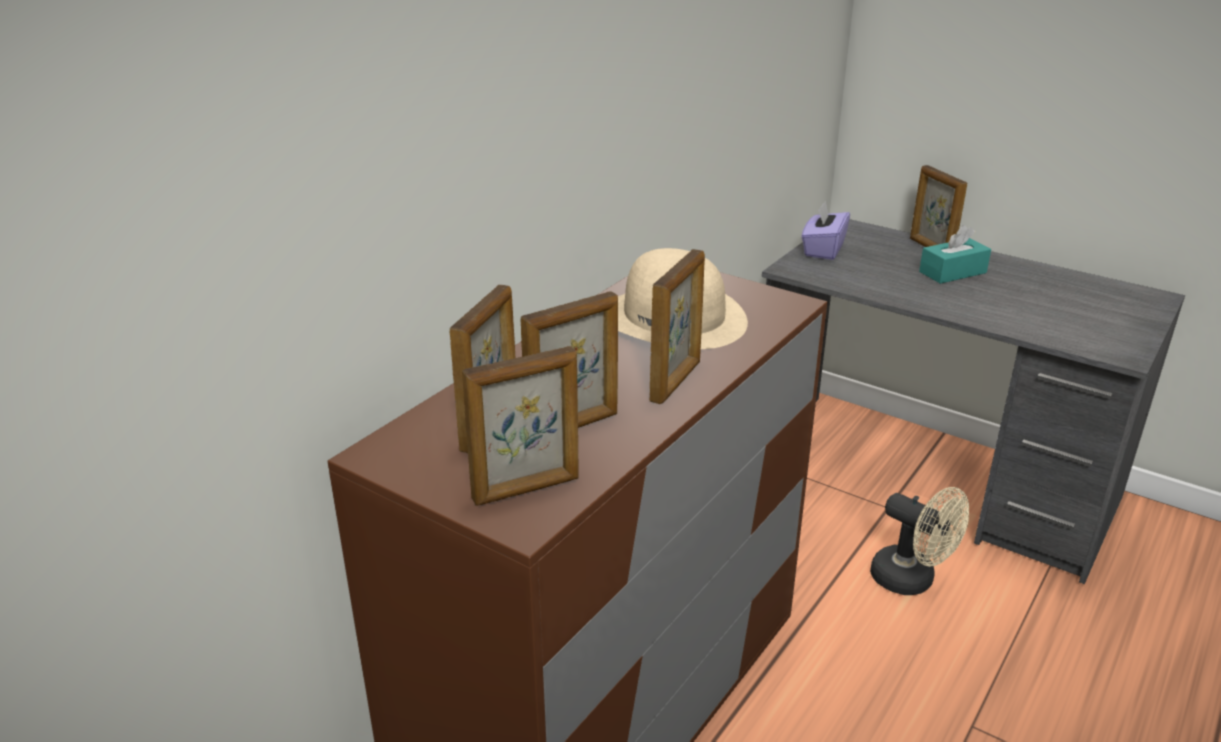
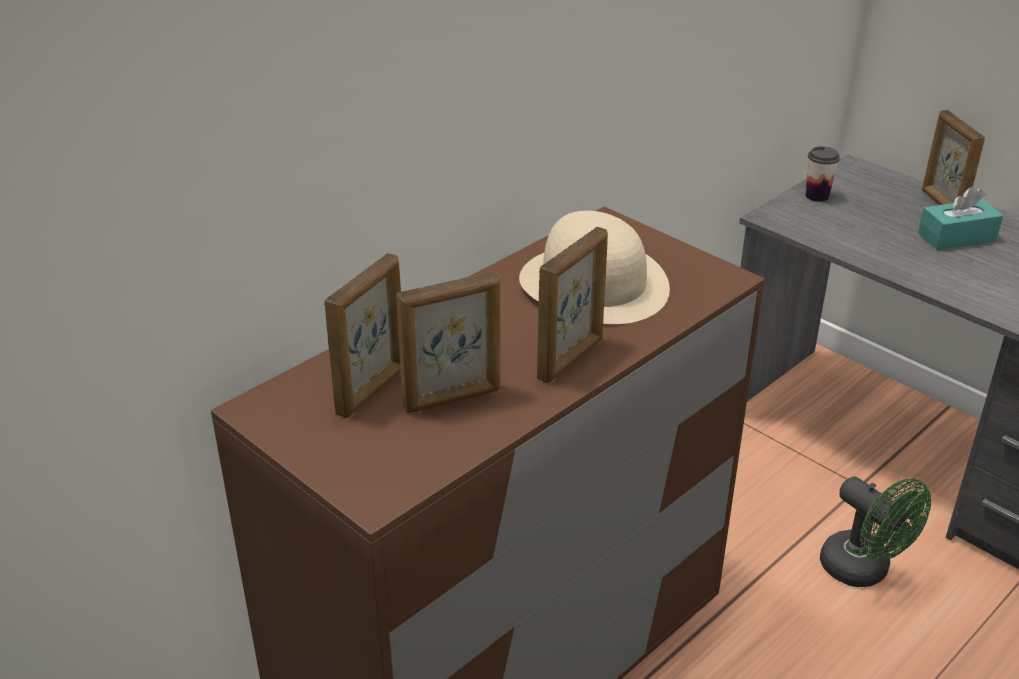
camera: 10 degrees right, 5 degrees up
picture frame [462,346,579,506] -> none
purple tissue box [801,201,850,260] -> cup [806,146,840,202]
beige fan [870,487,969,595] -> green fan [820,476,931,587]

